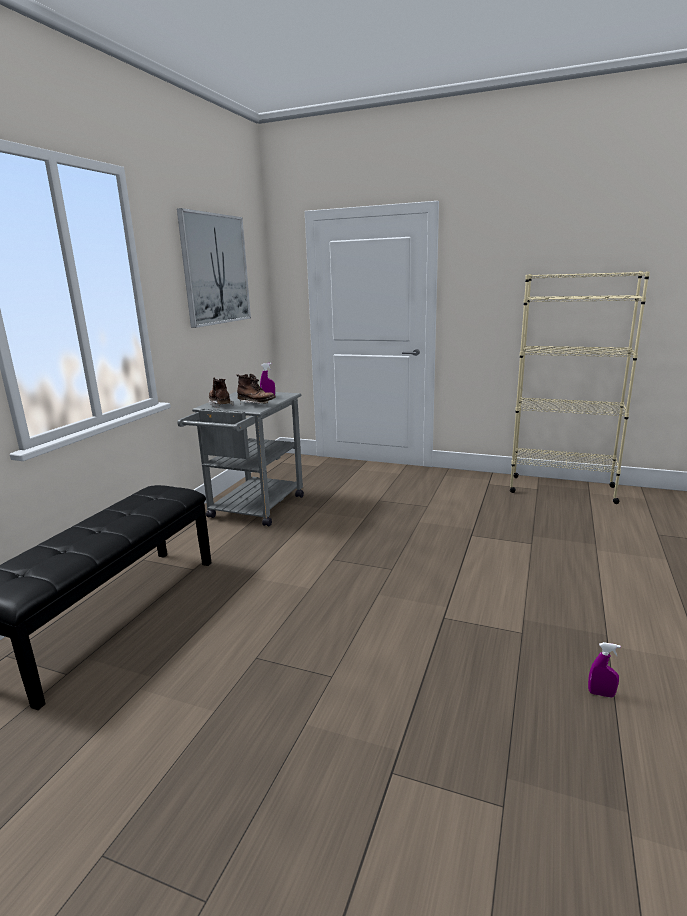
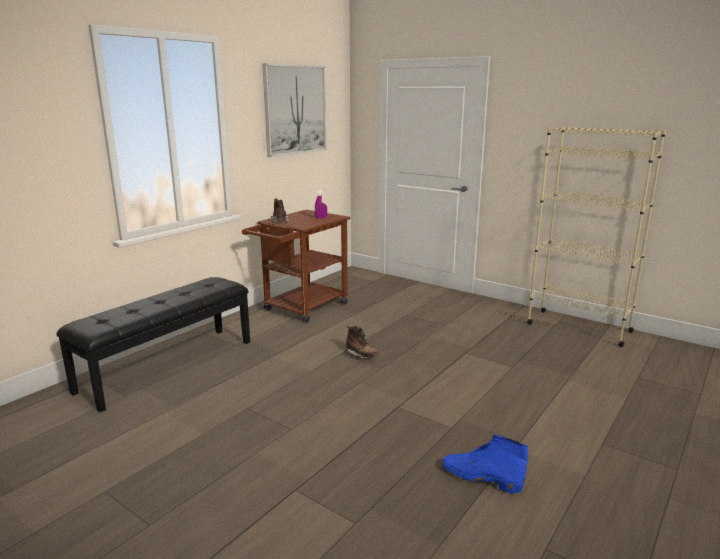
camera: 15 degrees right, 0 degrees up
grey cart [177,392,304,527] -> brown cart [242,210,350,323]
brown boot [237,374,276,404] -> brown boot moved to [346,326,379,358]
purple spray bottle [588,642,621,697] -> blue boot [442,435,528,493]

